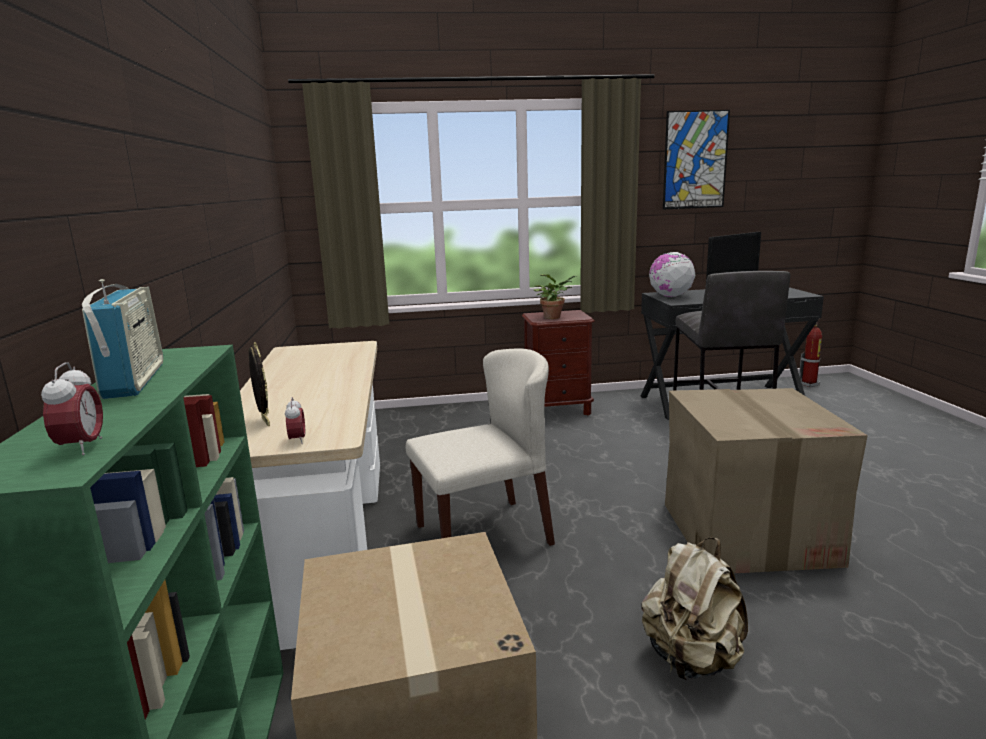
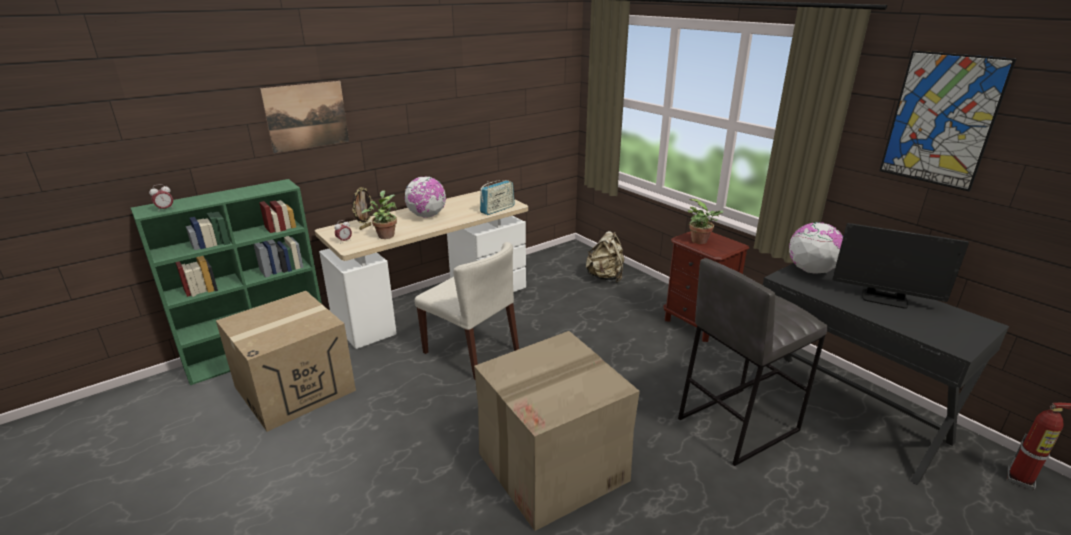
camera: 60 degrees right, 10 degrees up
radio [82,279,163,399] -> radio moved to [480,180,515,215]
beige backpack [641,538,748,681] -> beige backpack moved to [586,231,624,282]
none -> picture [260,81,349,153]
none -> potted plant [361,191,398,239]
none -> globe [405,177,446,218]

